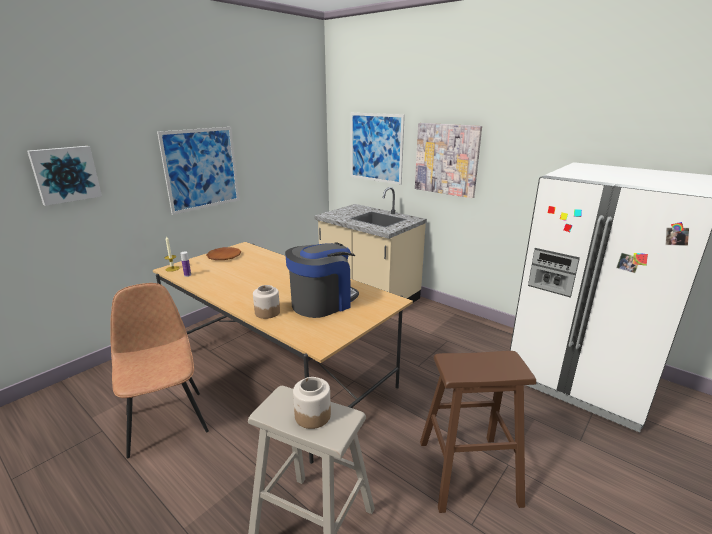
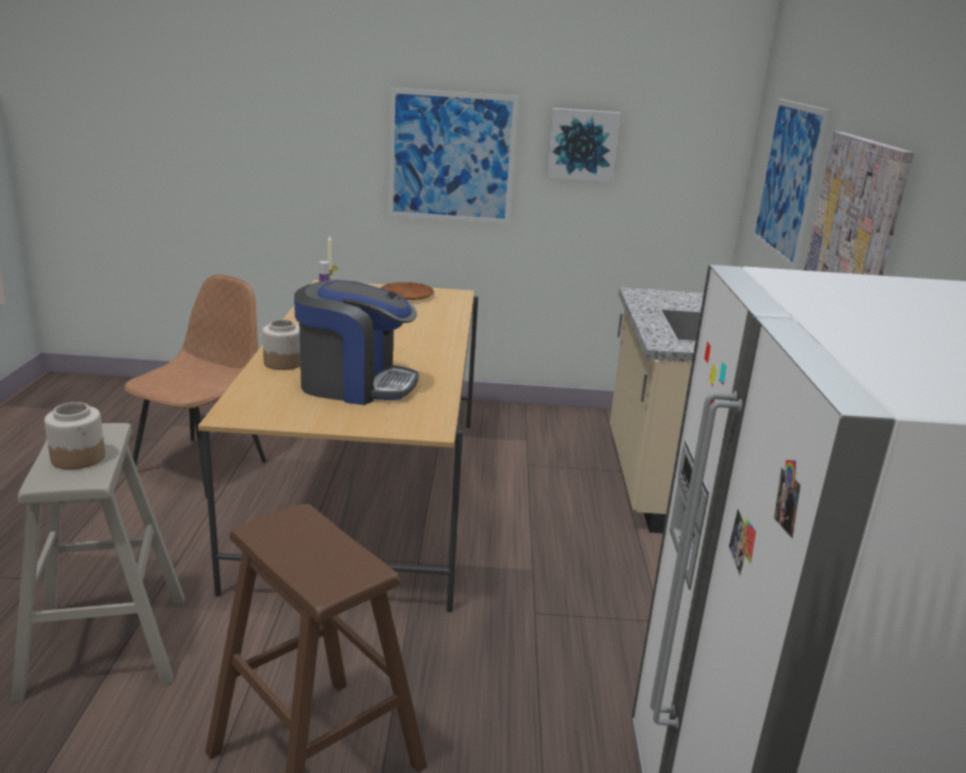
camera: 50 degrees right, 0 degrees up
picture [27,146,102,206] -> picture moved to [546,108,621,182]

